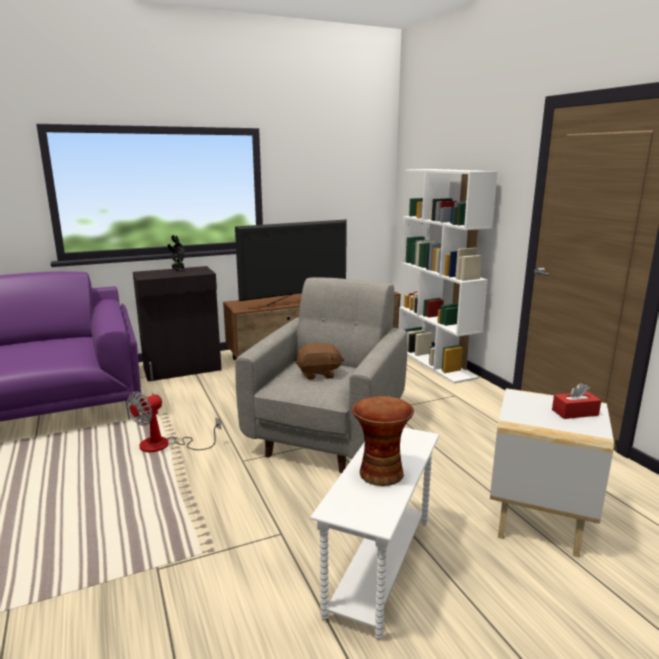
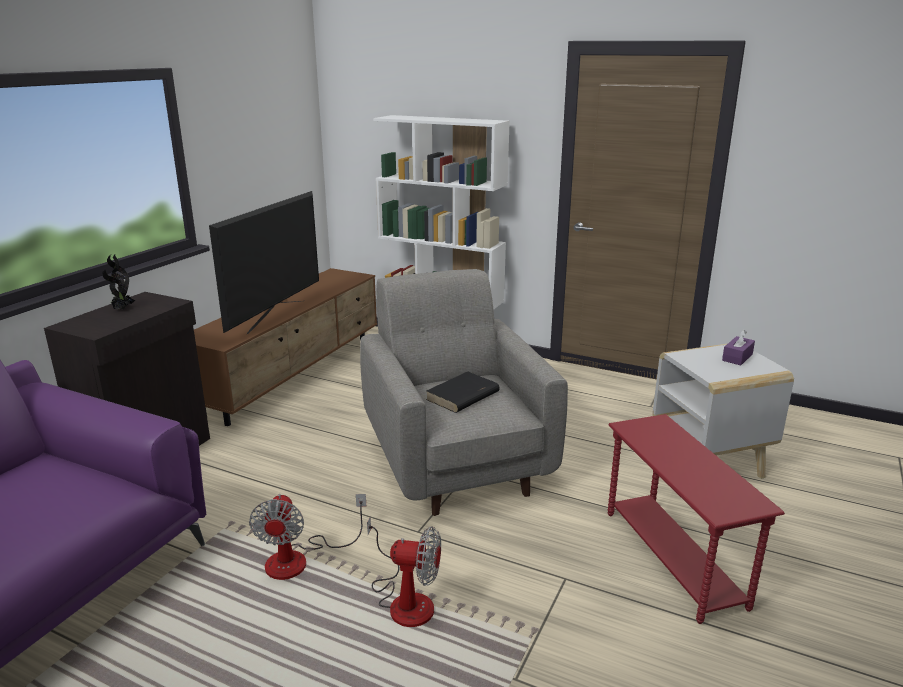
camera: 40 degrees left, 5 degrees up
brown plush toy [296,342,344,380] -> black book [426,372,500,413]
white side table [310,427,439,640] -> red side table [608,414,785,624]
vase [352,396,414,486] -> none
red tissue box [552,383,601,419] -> purple tissue box [722,330,755,365]
none -> fan [367,516,441,627]

